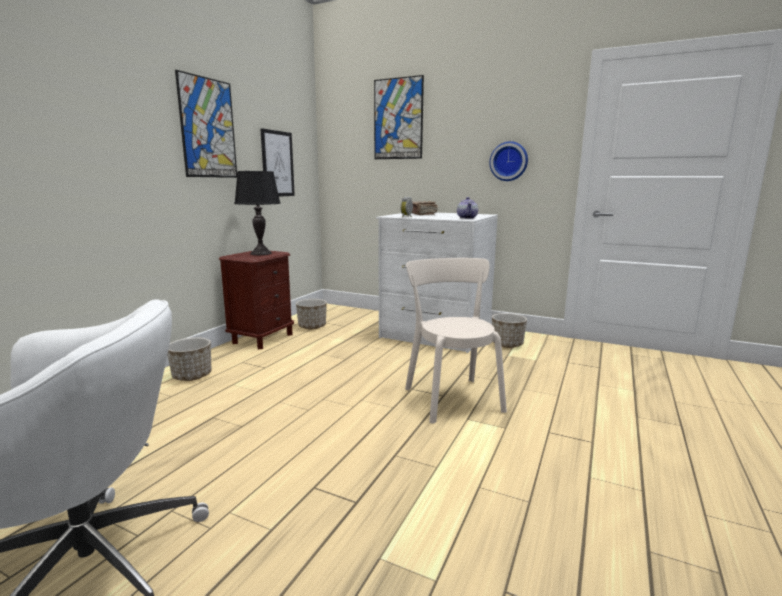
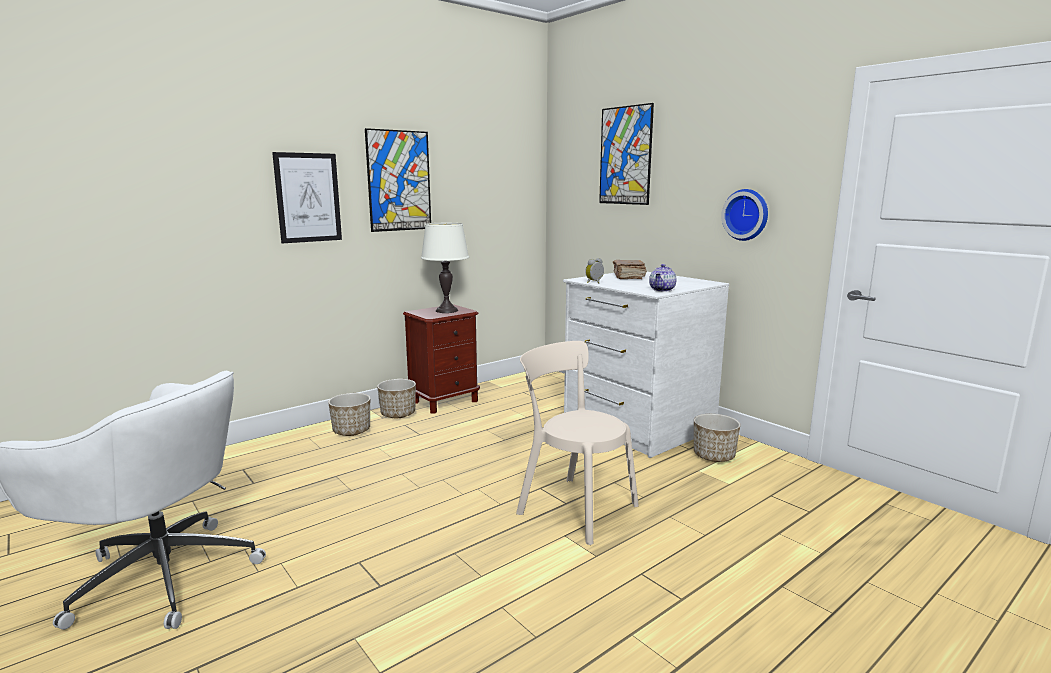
camera: 25 degrees right, 0 degrees up
black table lamp [234,171,281,255] -> white table lamp [421,223,469,313]
picture [260,128,295,197] -> picture moved to [272,152,342,243]
planter [296,299,327,329] -> planter moved to [377,379,416,418]
beige chair [405,258,507,424] -> beige chair turned 60 degrees counterclockwise [516,341,639,545]

